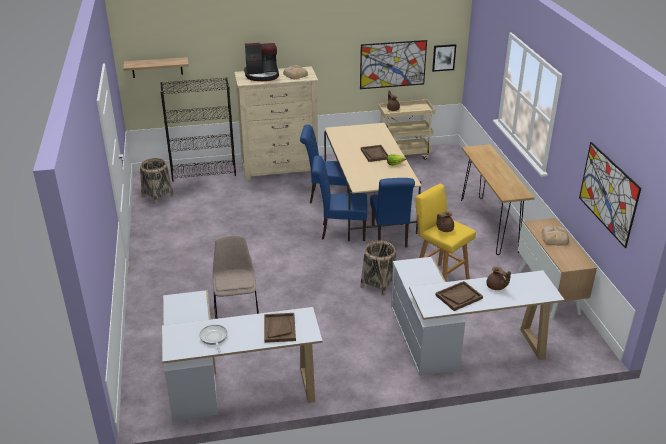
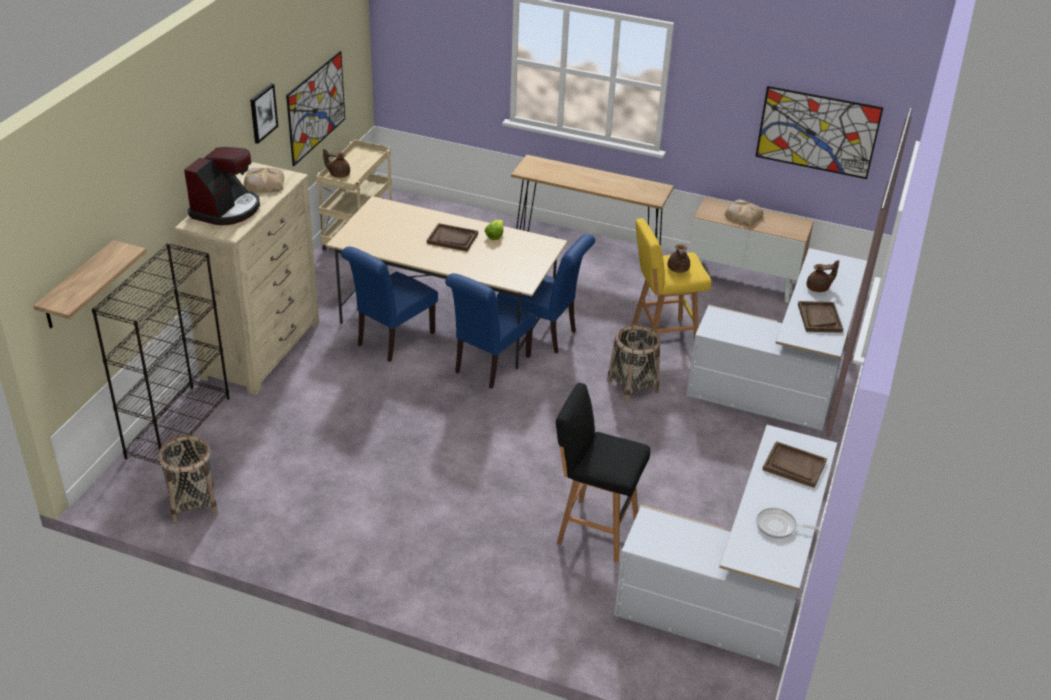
camera: 60 degrees left, 5 degrees up
beige chair [213,235,259,319] -> black stool [556,383,651,563]
picture [432,44,456,72] -> picture moved to [250,83,278,144]

